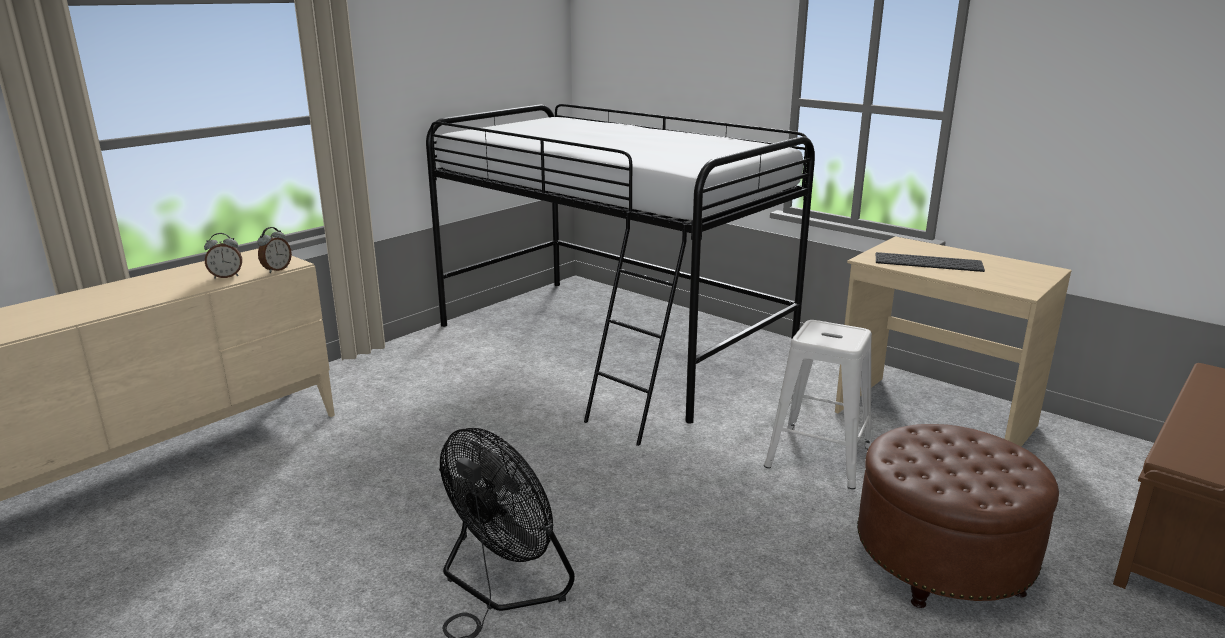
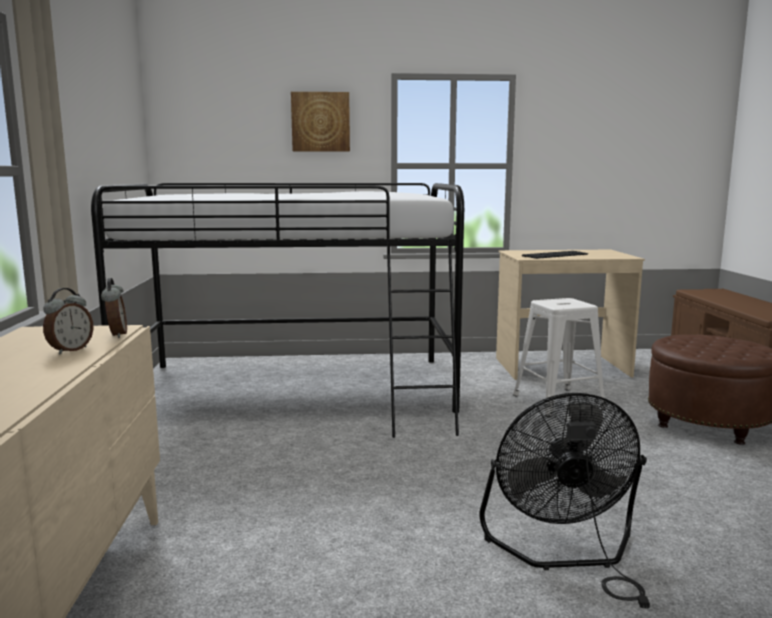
camera: 45 degrees left, 10 degrees down
none -> picture [291,92,350,151]

